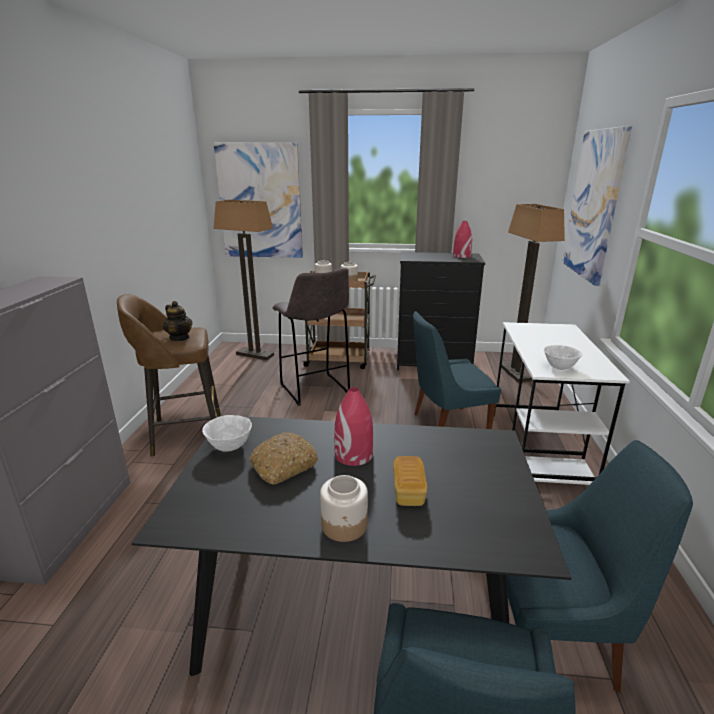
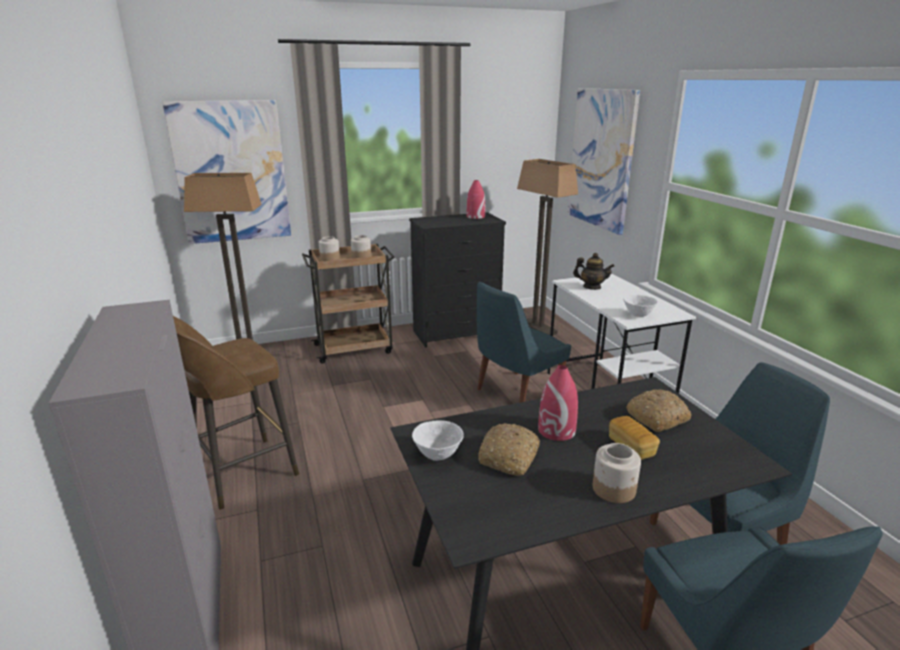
camera: 25 degrees left, 0 degrees up
teapot [163,301,192,341] -> teapot moved to [573,253,615,290]
grey stool [273,268,350,406] -> none
none -> bread [626,389,691,432]

